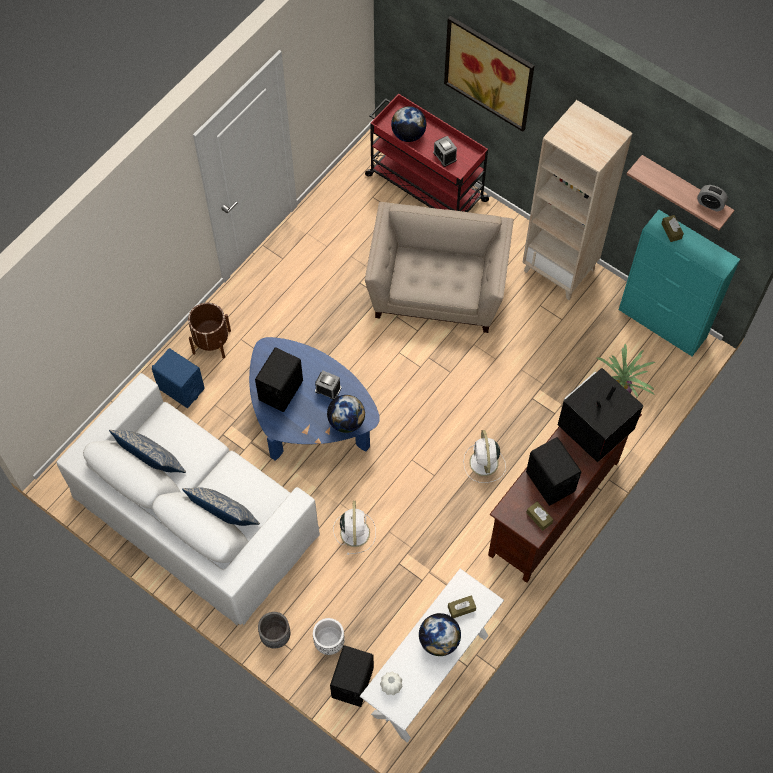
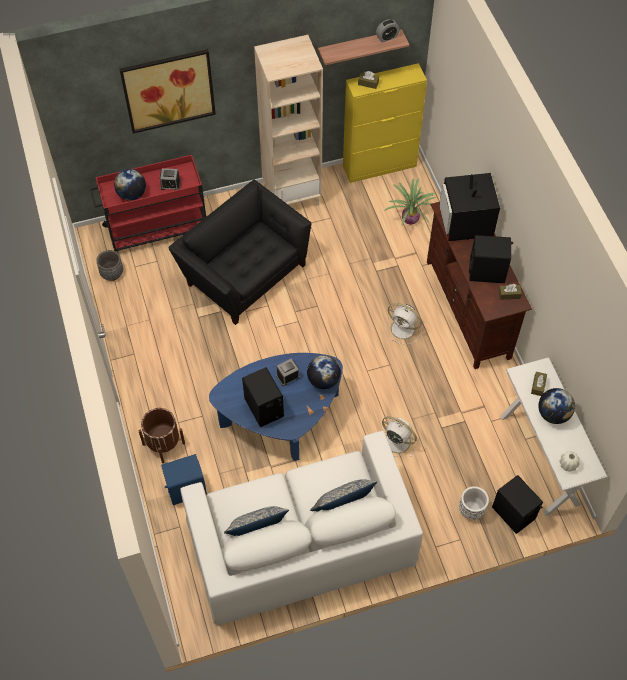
camera: 55 degrees left, 5 degrees down
grey planter [258,612,290,649] -> grey planter moved to [96,250,123,281]
beige armchair [365,202,514,333] -> black armchair [168,180,311,325]
turquoise cabinet [619,210,740,356] -> yellow cabinet [343,63,427,183]

